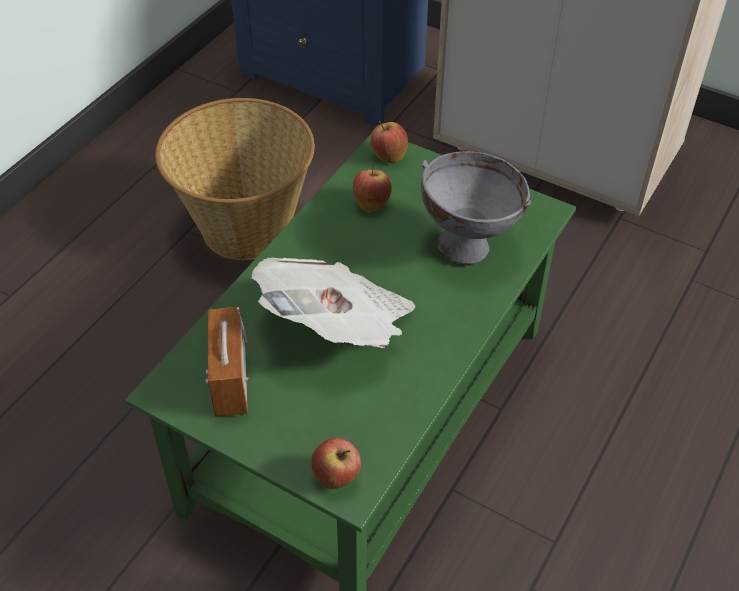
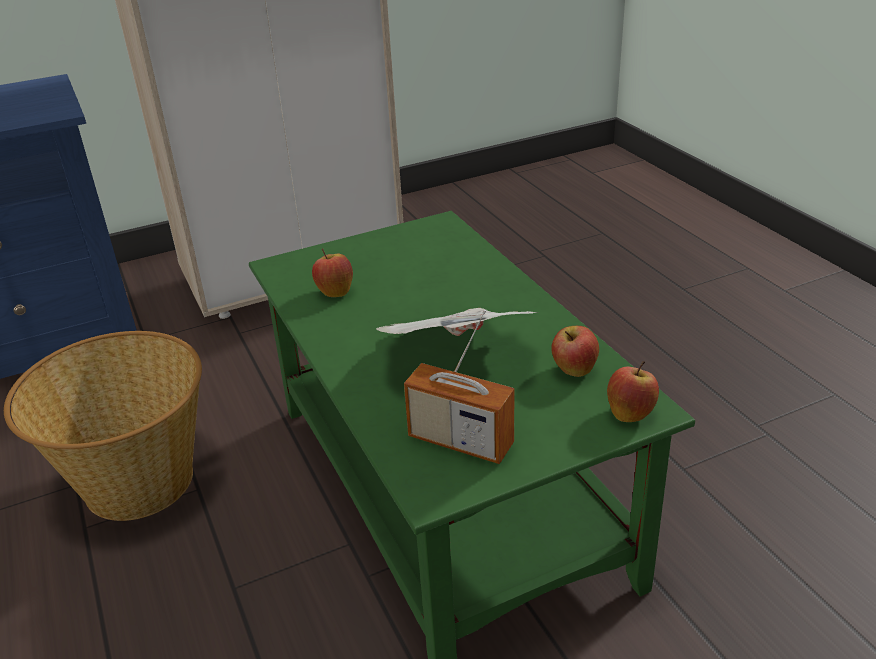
camera: 55 degrees left, 15 degrees down
apple [370,121,408,163] -> apple moved to [551,326,599,377]
grey bowl [421,151,531,264] -> none

